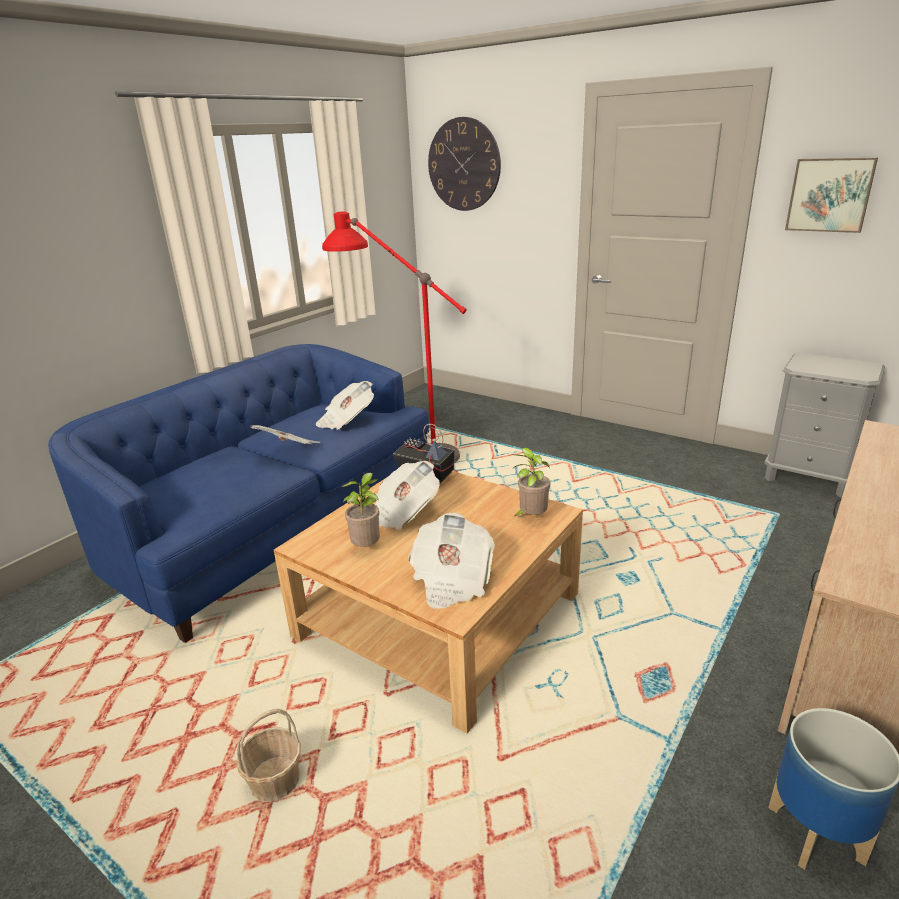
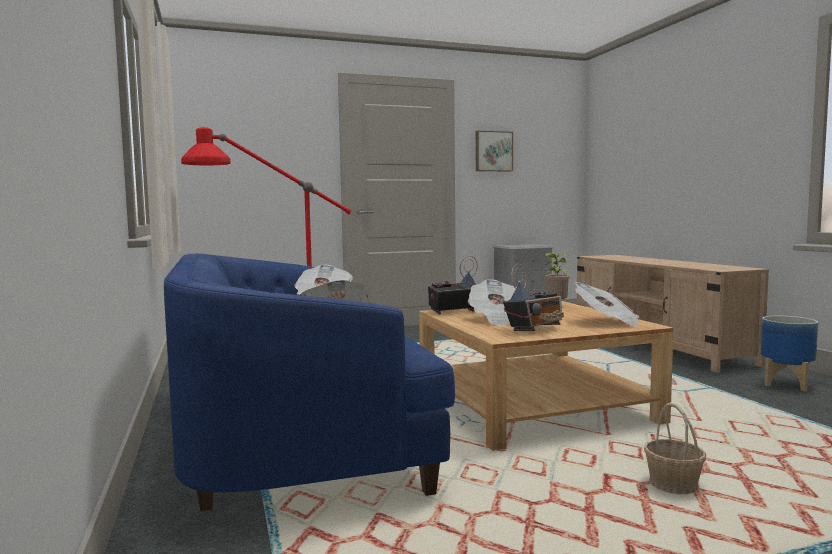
camera: 55 degrees left, 20 degrees down
potted plant [341,472,380,546] -> radio [503,263,564,331]
wall clock [428,117,501,211] -> none

